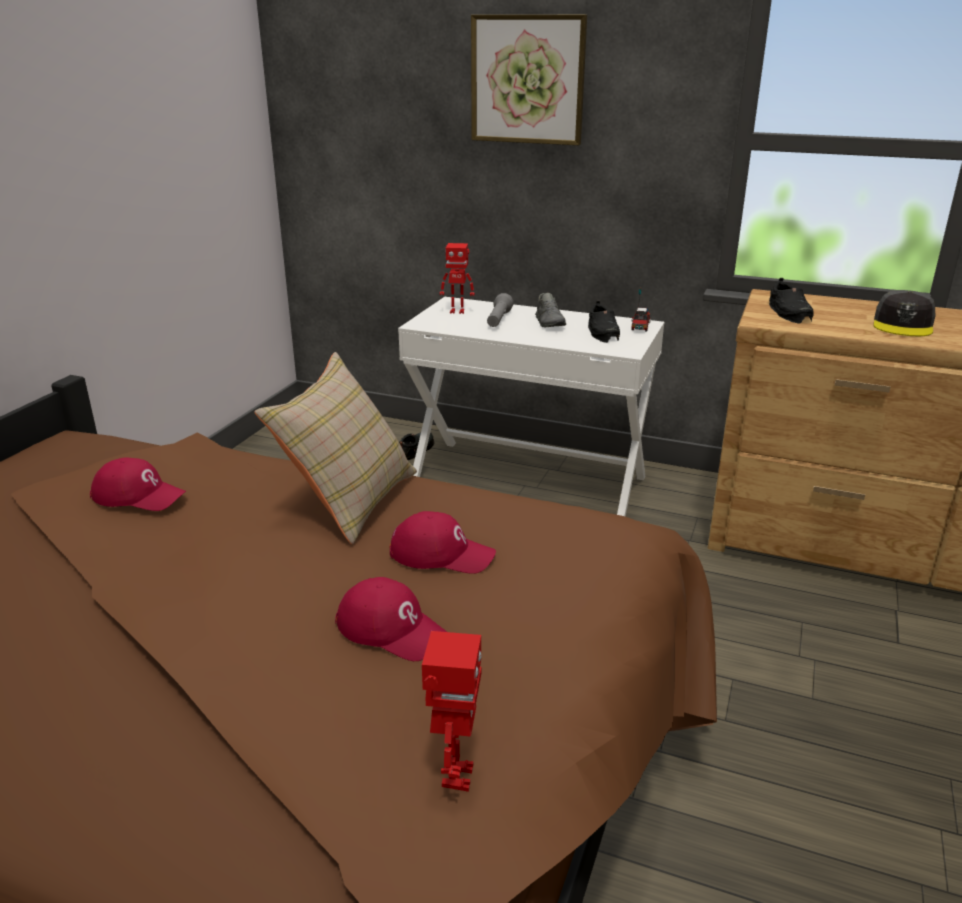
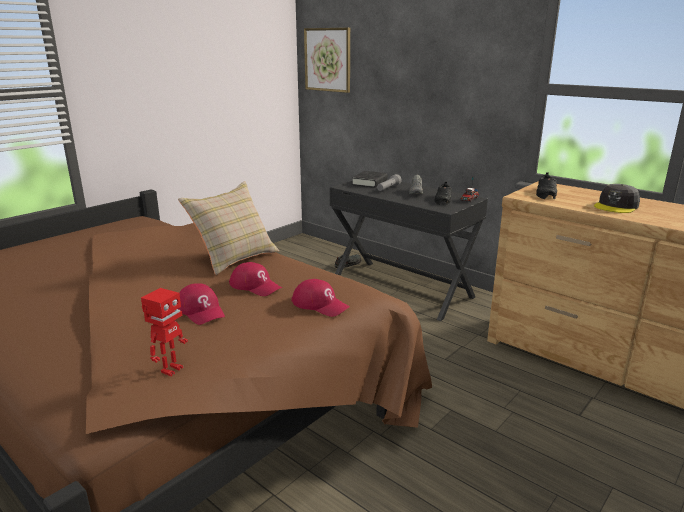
camera: 20 degrees right, 5 degrees down
red cap [90,457,186,511] -> red cap moved to [291,279,350,317]
white desk [398,297,665,517] -> black desk [330,179,488,321]
toy robot [440,243,475,314] -> black book [352,171,388,188]
picture [471,15,587,145] -> picture moved to [304,28,350,93]

